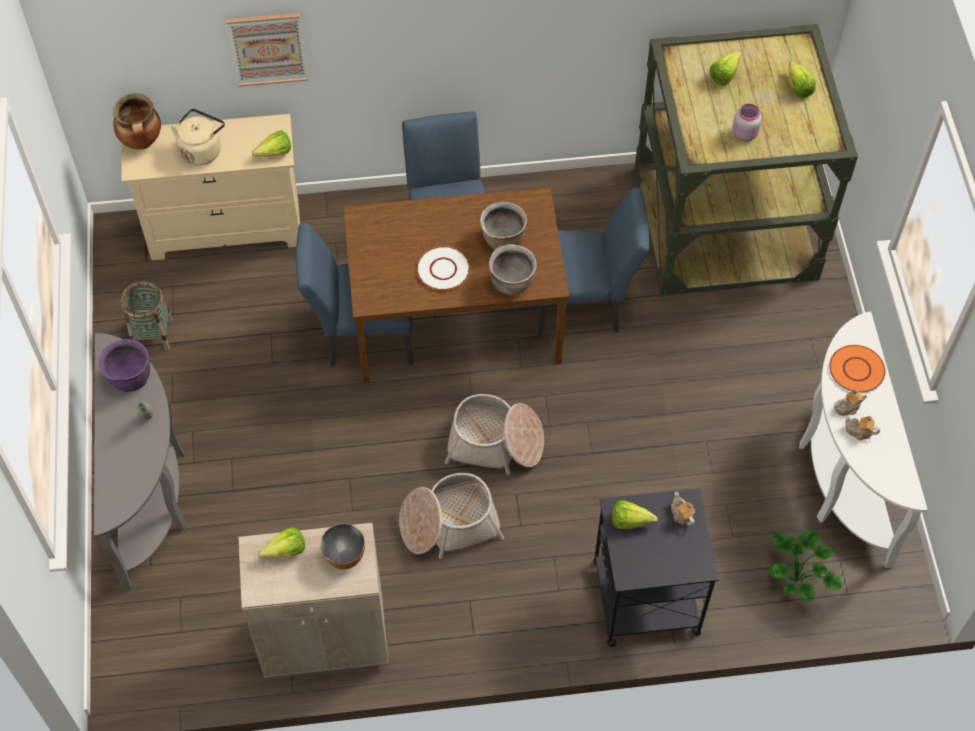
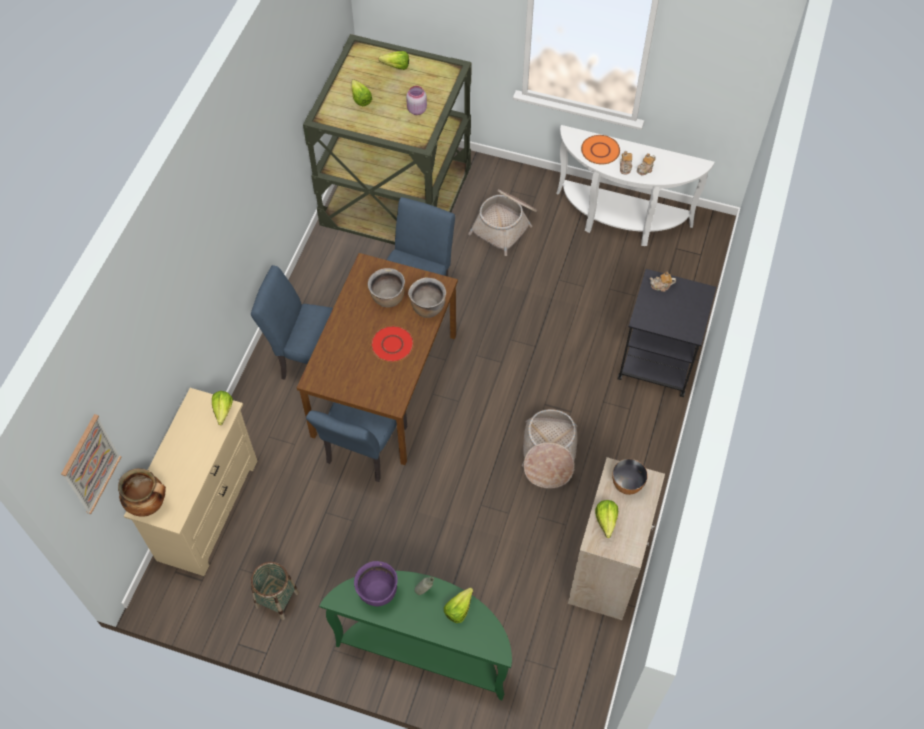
camera: 65 degrees left, 0 degrees up
grey console table [94,333,187,591] -> green console table [319,571,512,700]
beige kettle [170,109,225,166] -> none
picture [227,13,308,87] -> picture moved to [61,414,121,514]
white plate [416,246,470,290] -> red plate [371,326,414,362]
basket [445,394,544,475] -> basket moved to [468,189,537,256]
lettuce [612,500,658,529] -> lettuce moved to [444,587,473,623]
potted plant [769,528,843,603] -> none

